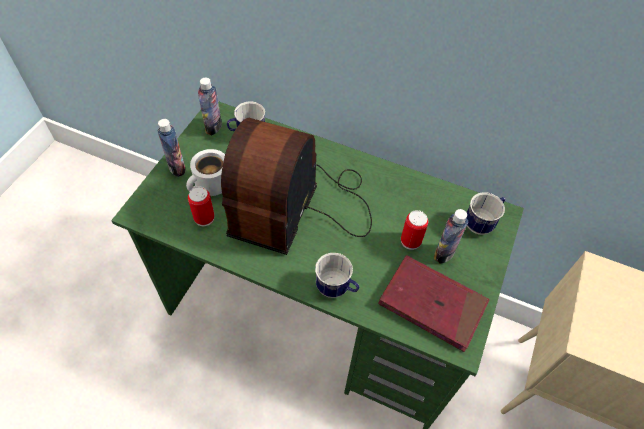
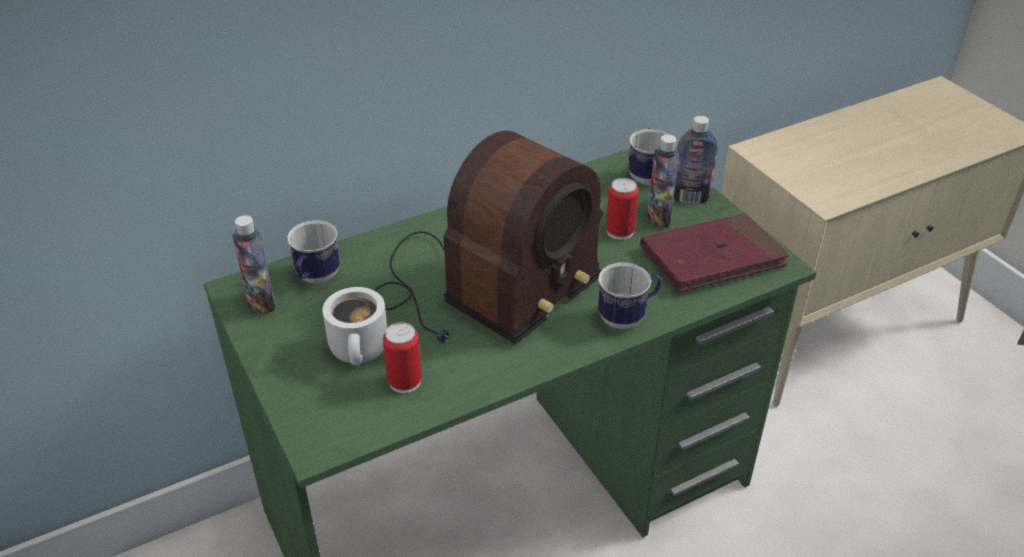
camera: 50 degrees left, 15 degrees down
bottle [158,119,185,177] -> bottle moved to [674,116,718,204]
radio [221,118,372,255] -> radio turned 105 degrees counterclockwise [374,131,603,344]

